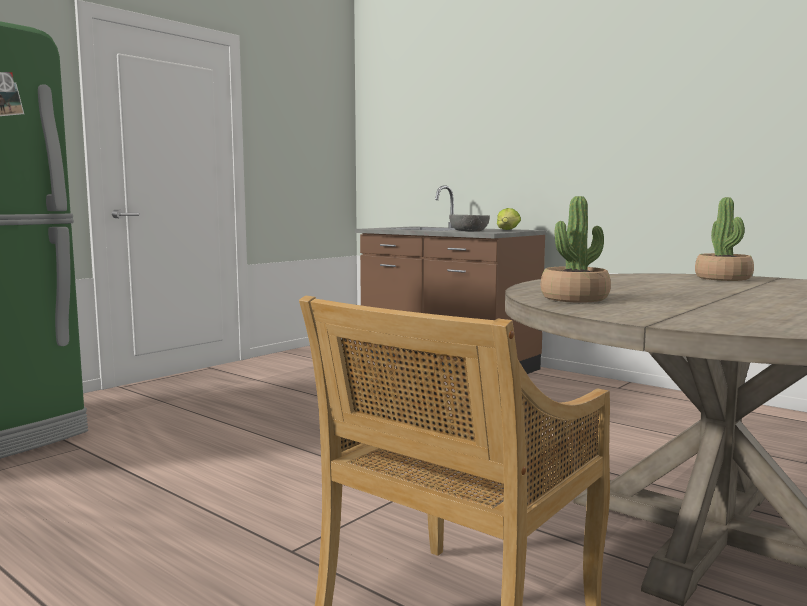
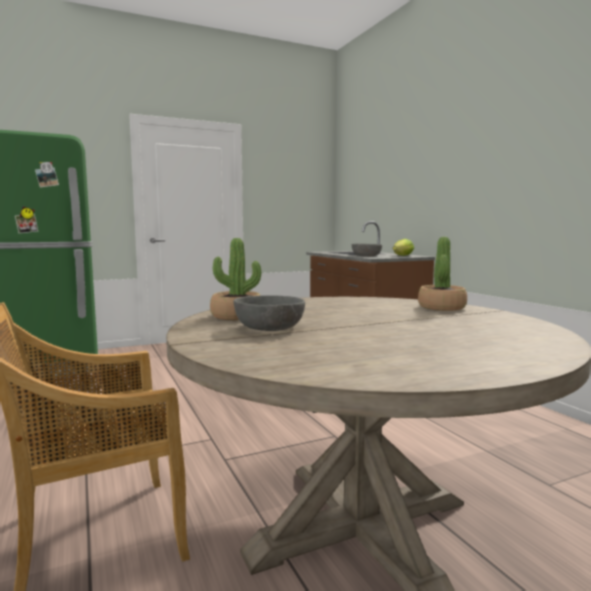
camera: 25 degrees right, 0 degrees up
none -> grey bowl [233,295,305,331]

